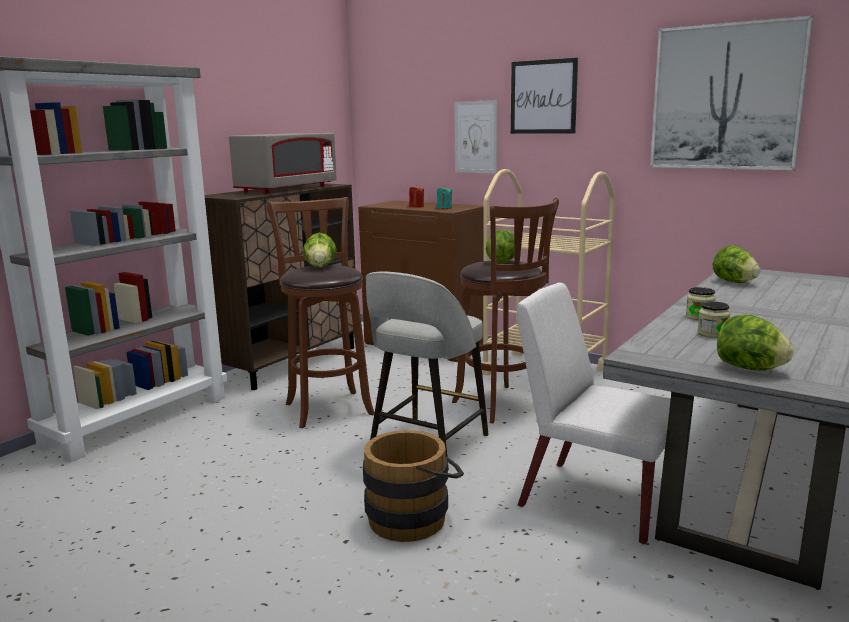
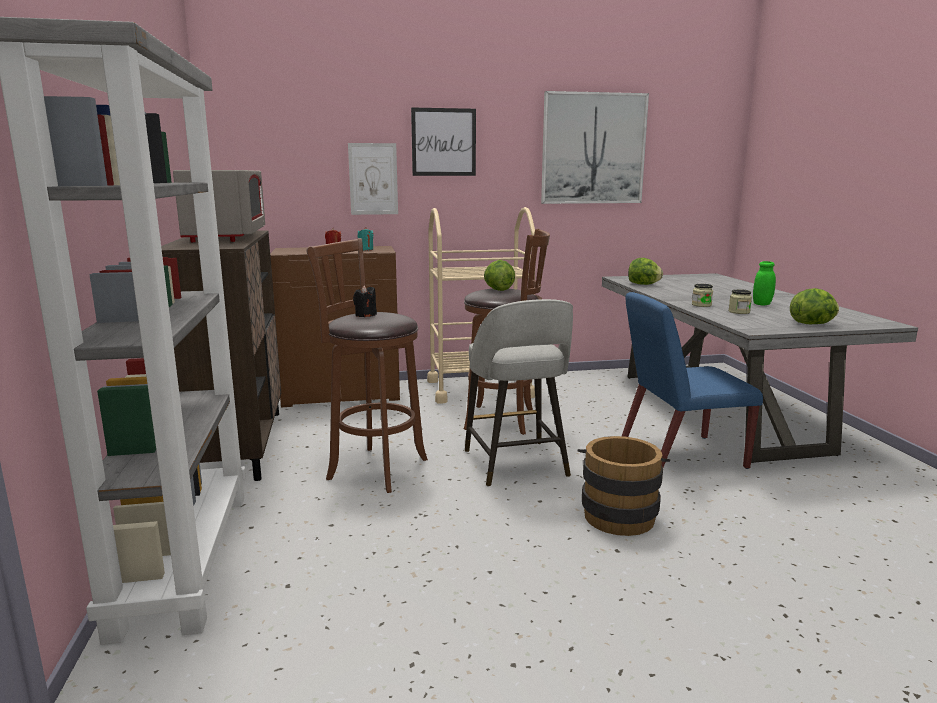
camera: 45 degrees left, 0 degrees up
lettuce [303,233,337,268] -> black candle [353,285,377,317]
white chair [516,283,671,545] -> blue chair [622,292,763,469]
none -> green jar [753,261,776,305]

